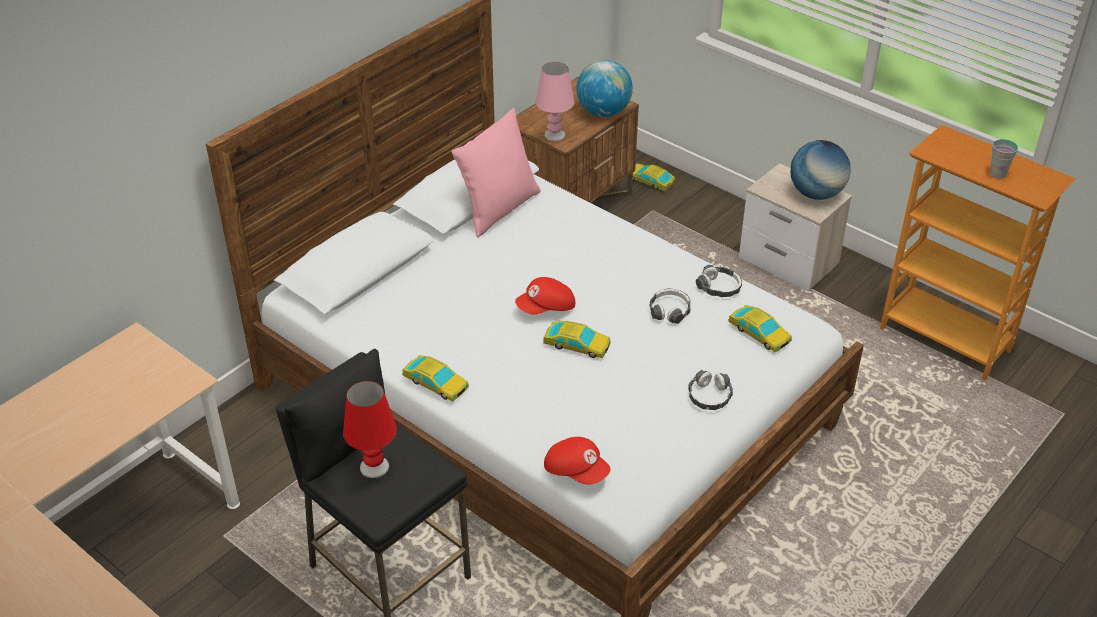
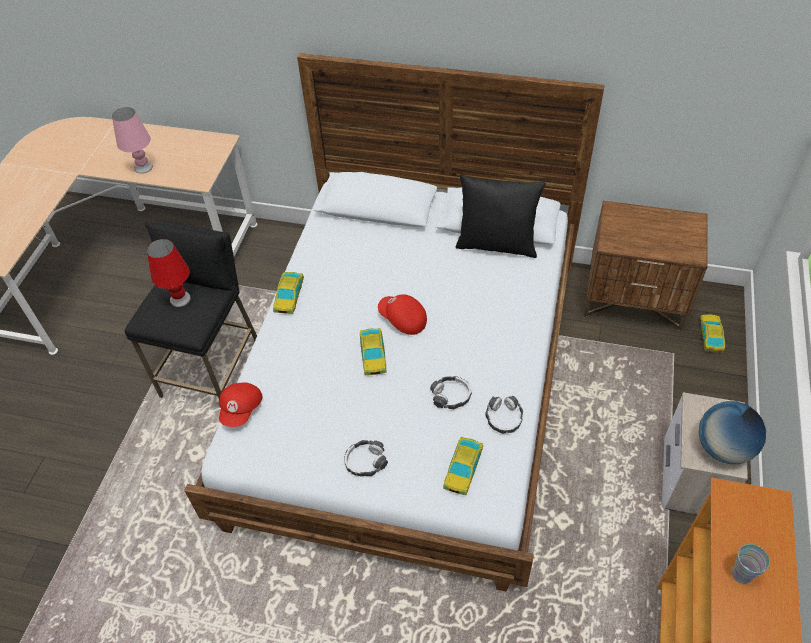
camera: 65 degrees right, 10 degrees up
pink pillow [452,108,541,237] -> black pillow [455,175,546,258]
pink table lamp [536,62,574,141] -> pink table lamp moved to [112,107,153,174]
globe [576,60,633,117] -> none

